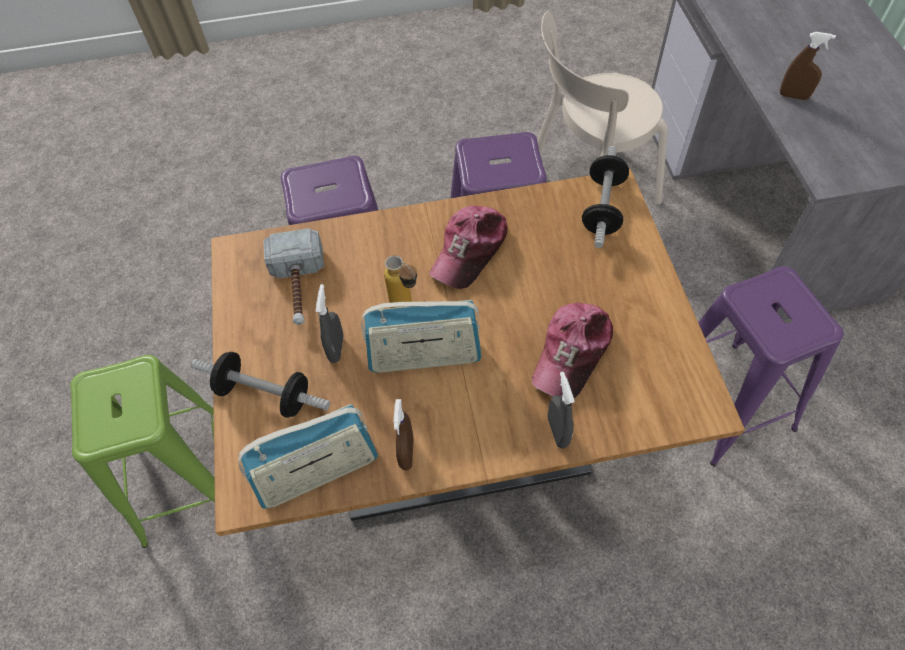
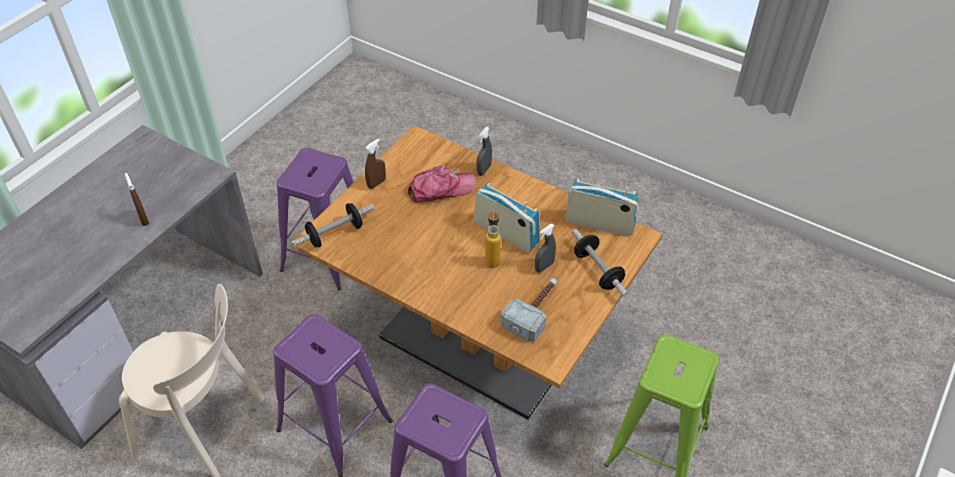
camera: 140 degrees left, 10 degrees down
brown spray bottle [393,399,414,470] -> brown spray bottle moved to [365,139,386,189]
cap [429,206,508,289] -> none

